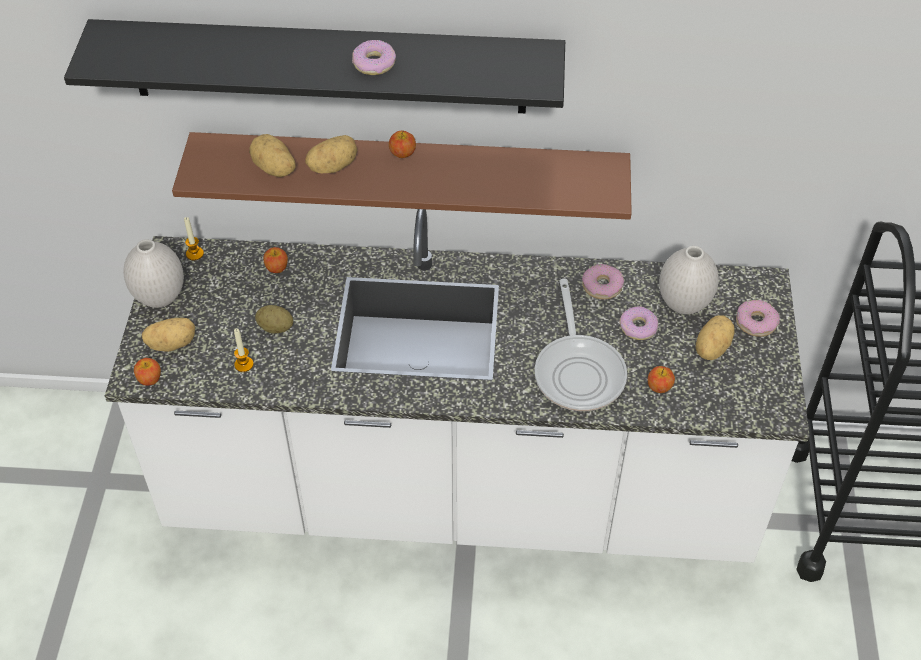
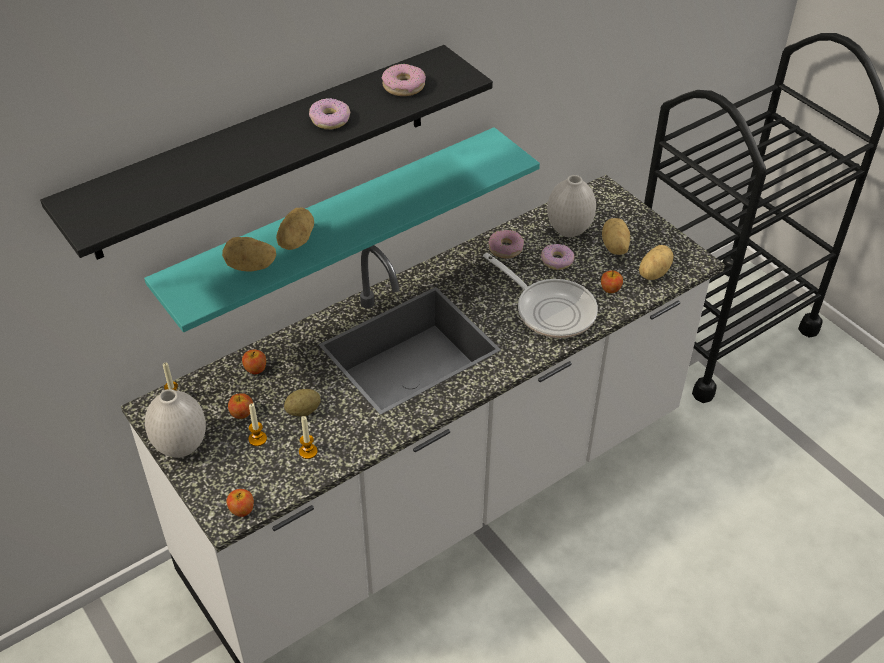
camera: 40 degrees left, 5 degrees down
potato [142,318,195,352] -> potato moved to [639,245,674,280]
brown shelf [172,132,632,220] -> turquoise shelf [144,127,540,332]
apple [389,131,416,158] -> apple moved to [228,393,253,419]
donut [736,300,780,337] -> donut moved to [382,64,426,96]
none -> candle [248,403,267,446]

